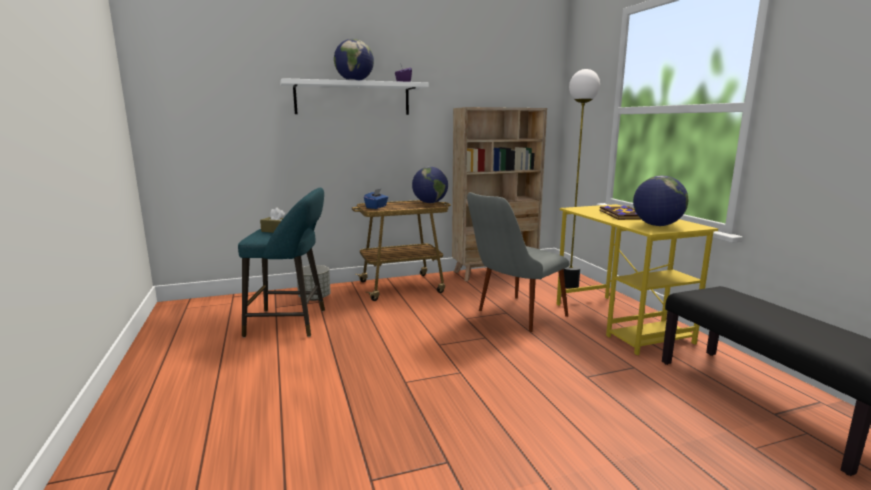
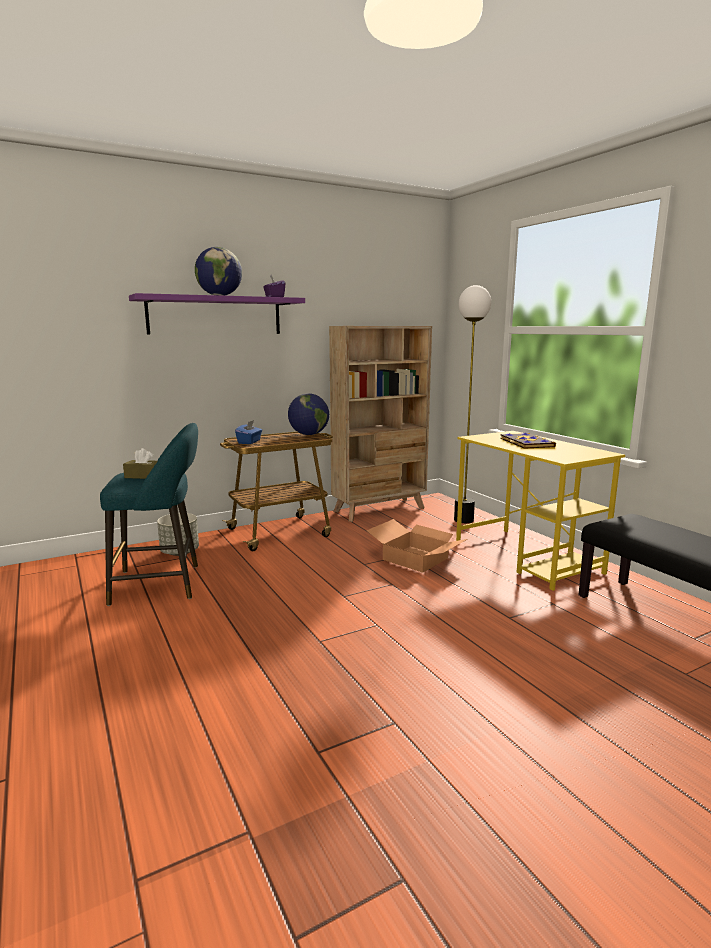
camera: 10 degrees left, 0 degrees up
white shelf [280,78,429,115] -> purple shelf [129,293,305,334]
grey chair [467,192,570,332] -> cardboard box [366,519,467,573]
globe [633,176,688,226] -> none

